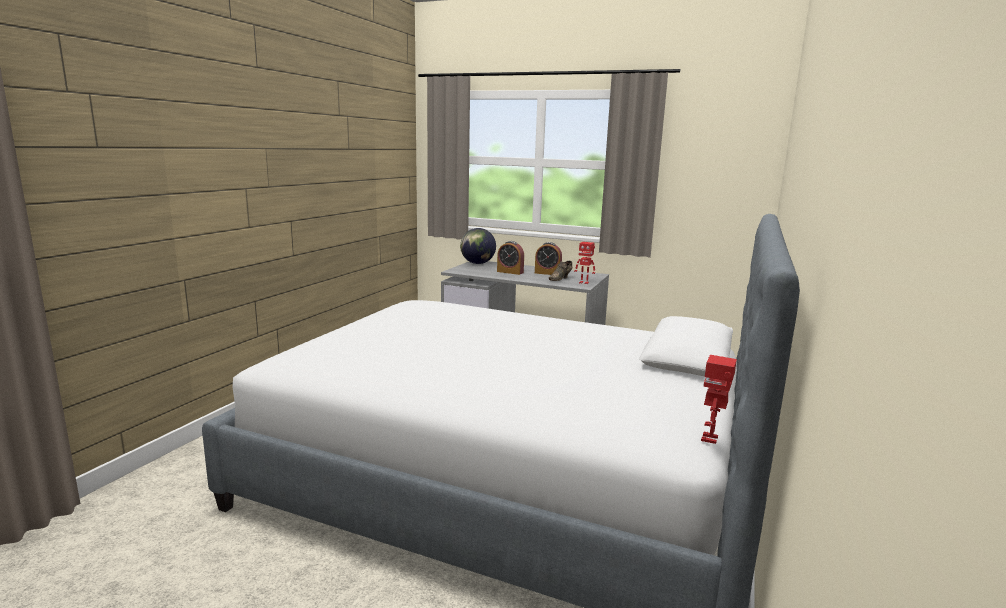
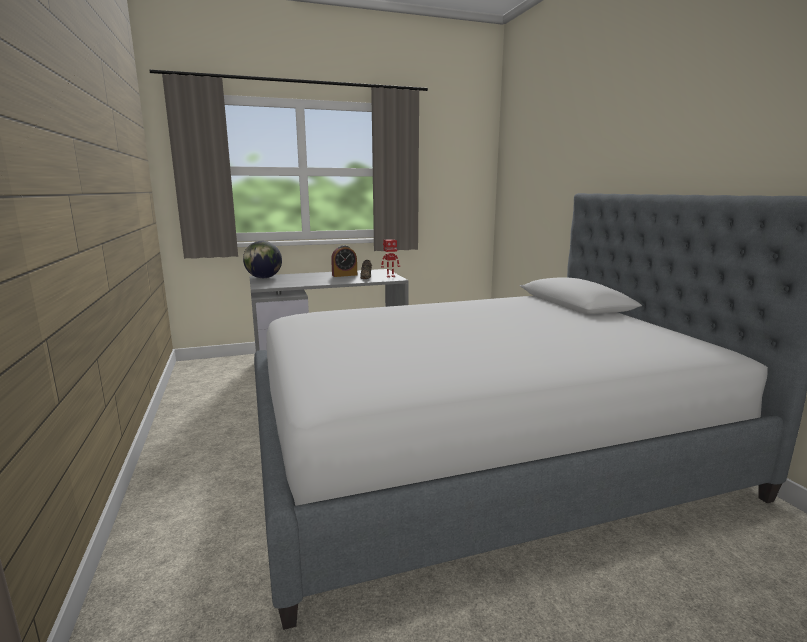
camera: 40 degrees left, 0 degrees up
alarm clock [497,241,524,275] -> none
toy robot [701,355,737,444] -> none

